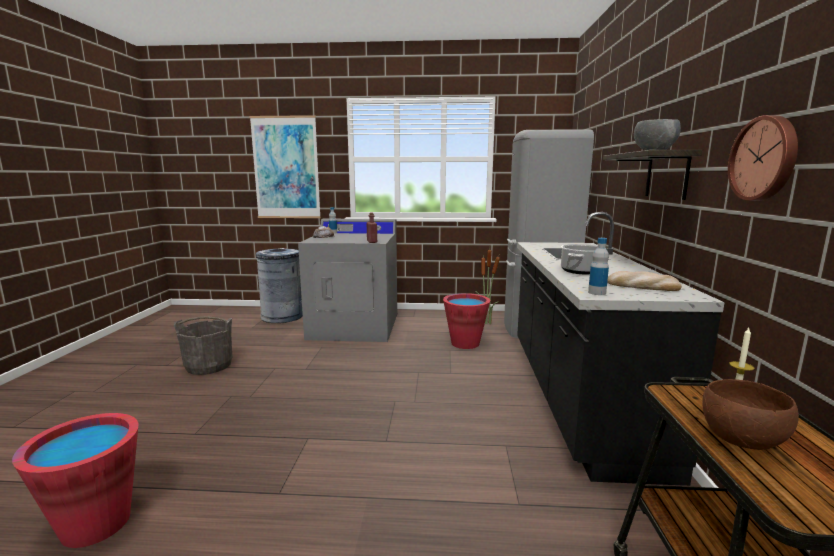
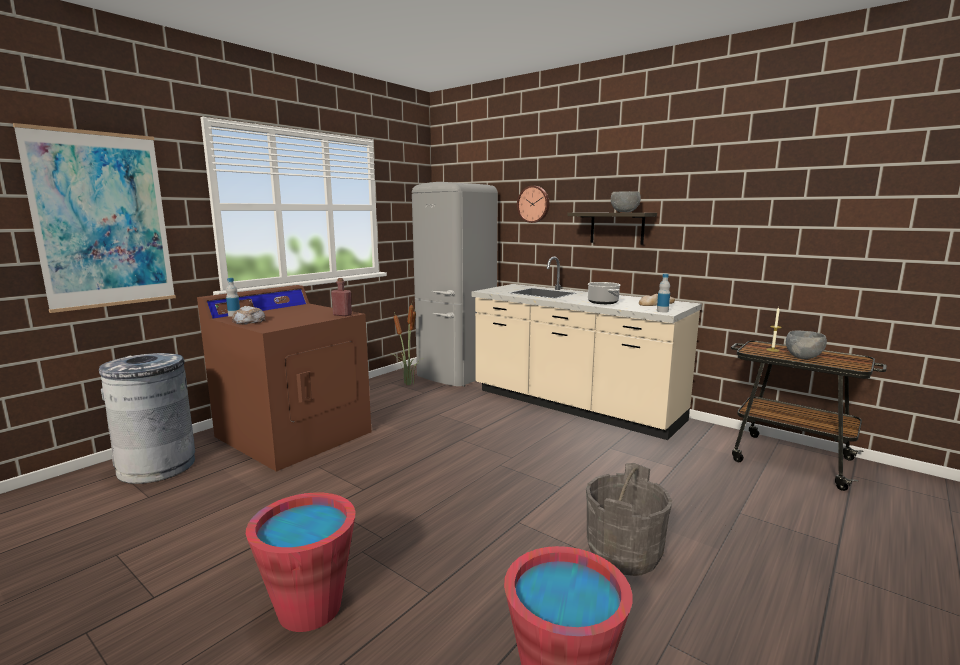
camera: 55 degrees left, 0 degrees up
grey bucket [174,316,232,375] -> grey bucket moved to [586,463,672,576]
grey washing machine [298,219,397,342] -> brown washing machine [197,285,371,472]
red bucket [443,293,490,349] -> red bucket moved to [246,493,356,632]
black counter [517,212,725,486] -> beige counter [472,257,702,440]
brown bowl [702,379,799,450] -> grey bowl [786,330,827,359]
wall clock [728,115,798,201] -> wall clock moved to [517,186,550,223]

